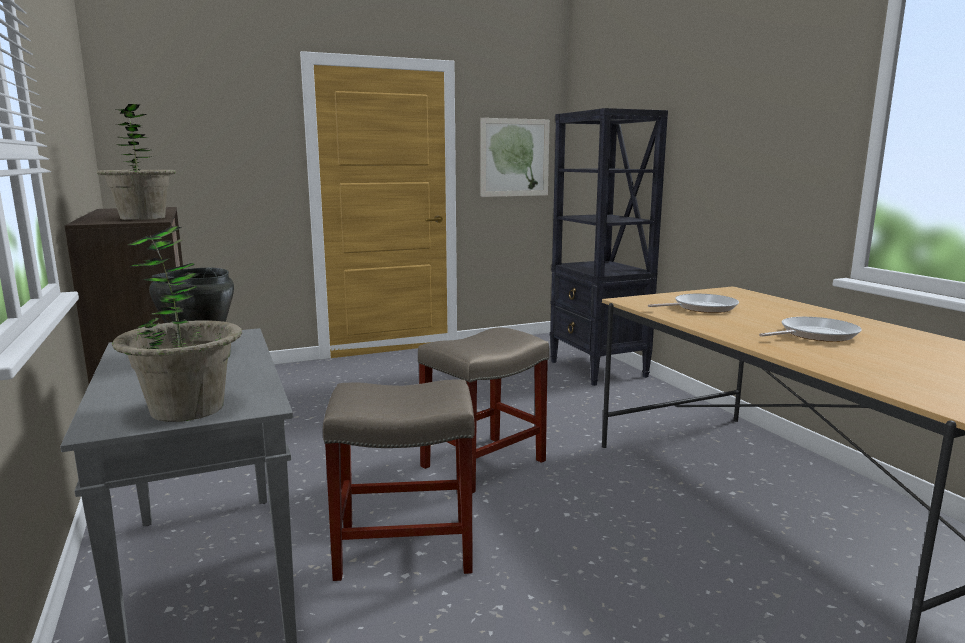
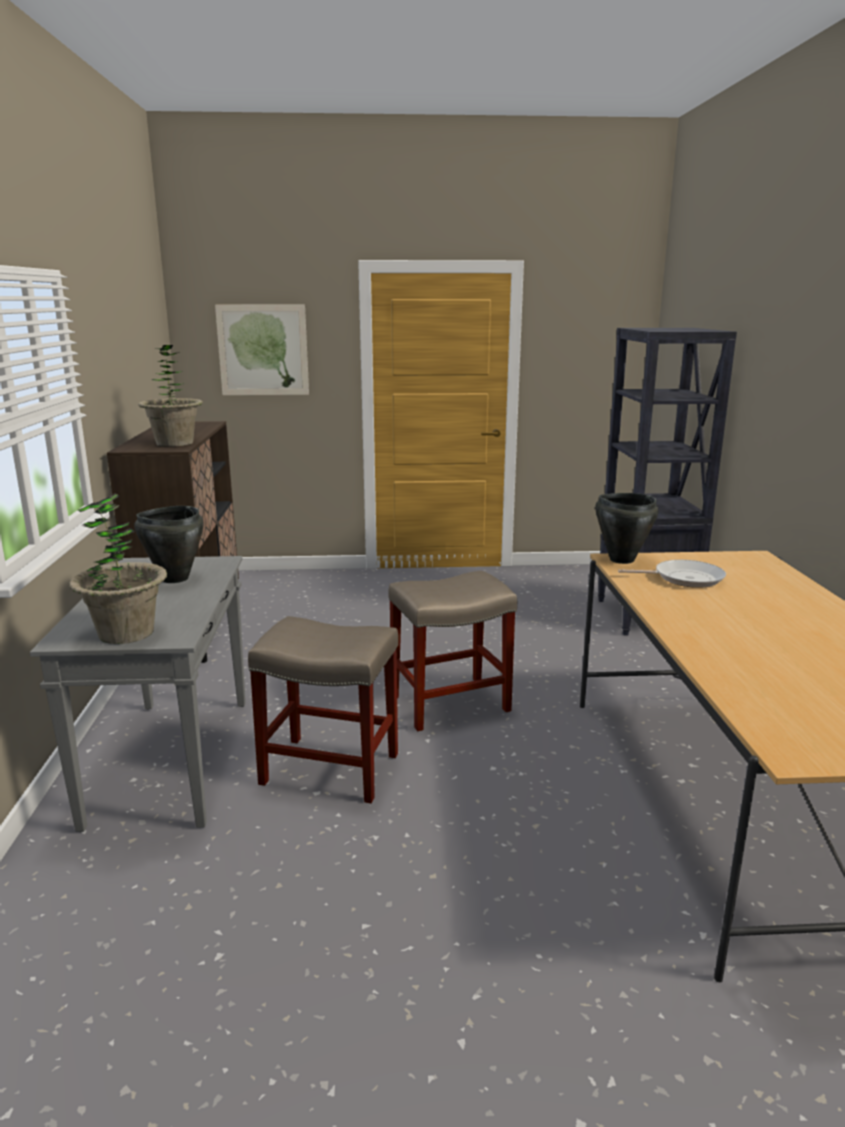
camera: 20 degrees right, 5 degrees up
picture [480,118,550,197] -> picture moved to [215,305,309,395]
frying pan [759,317,862,342] -> none
none -> black cooking pot [595,493,658,564]

